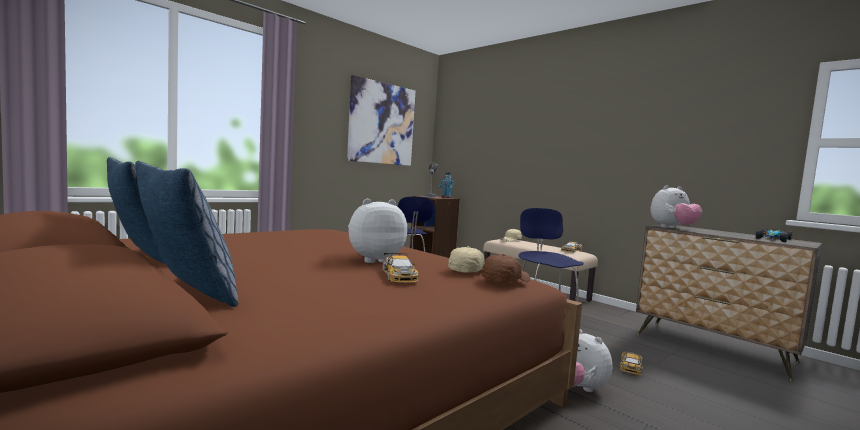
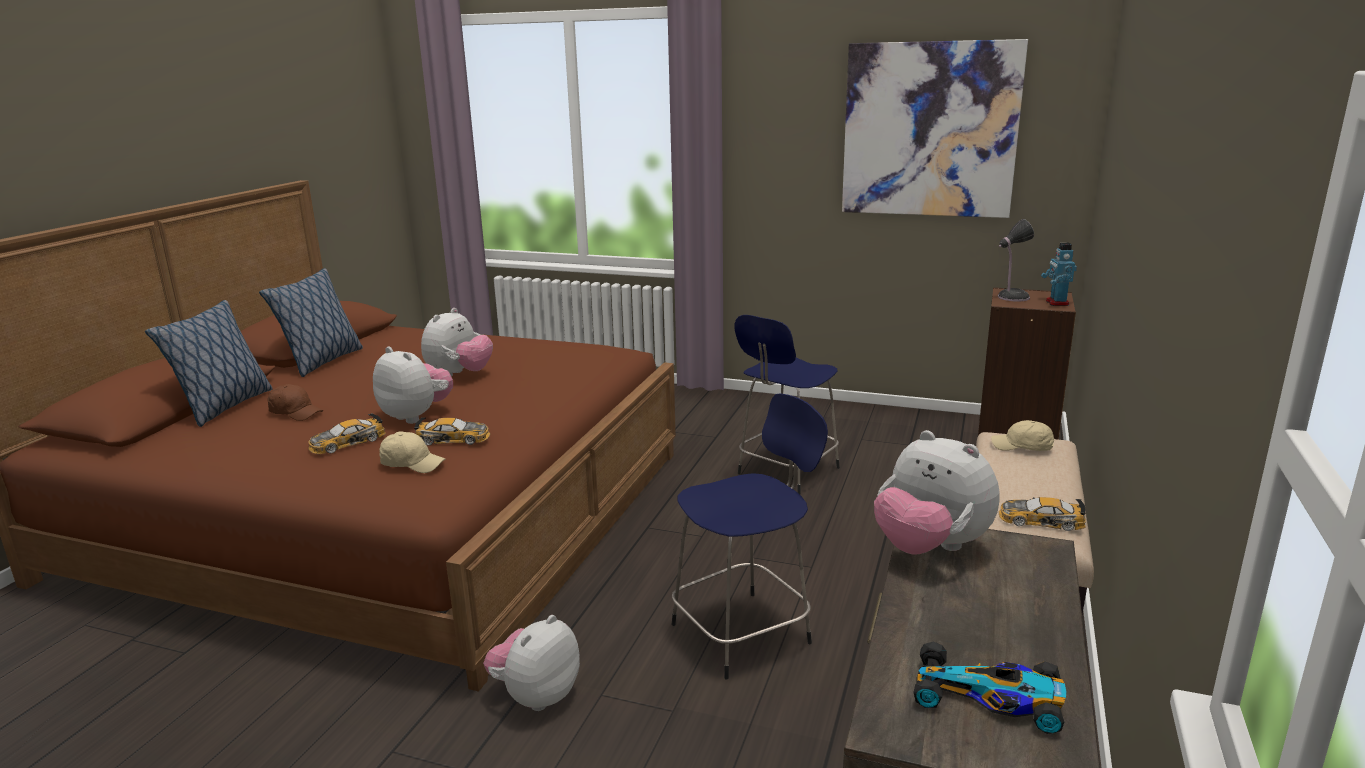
camera: 65 degrees right, 15 degrees up
brown cap [482,254,530,282] -> brown cap moved to [267,384,323,421]
toy car [620,351,643,375] -> toy car moved to [414,417,490,445]
none -> plush toy [421,308,493,377]

